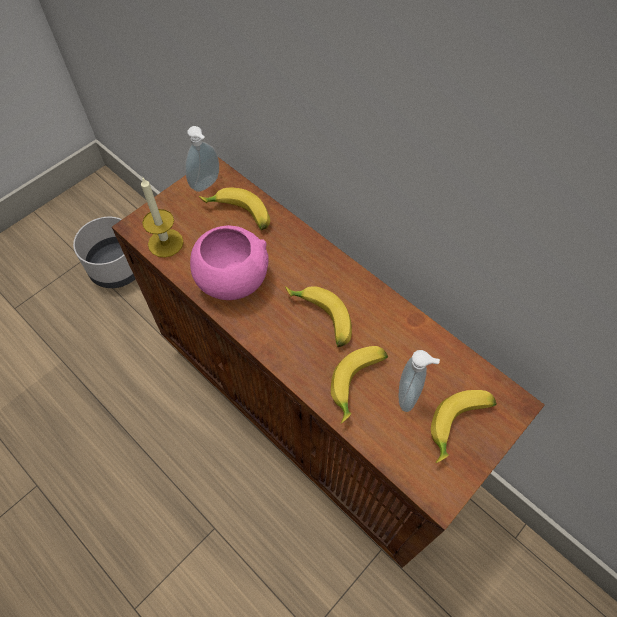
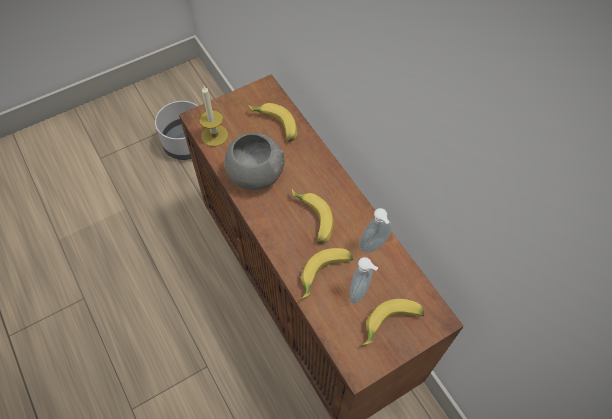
camera: 15 degrees right, 0 degrees up
soap dispenser [185,126,219,192] -> soap dispenser moved to [359,208,392,253]
pink bowl [190,225,269,300] -> grey bowl [224,133,285,190]

